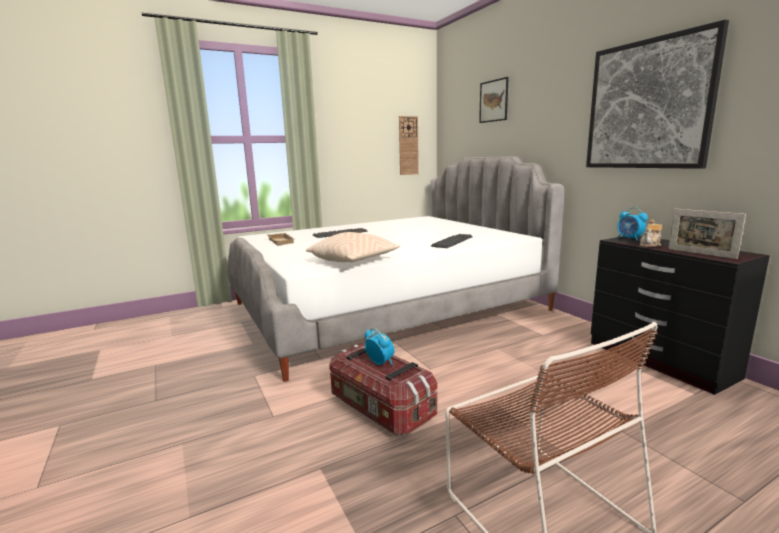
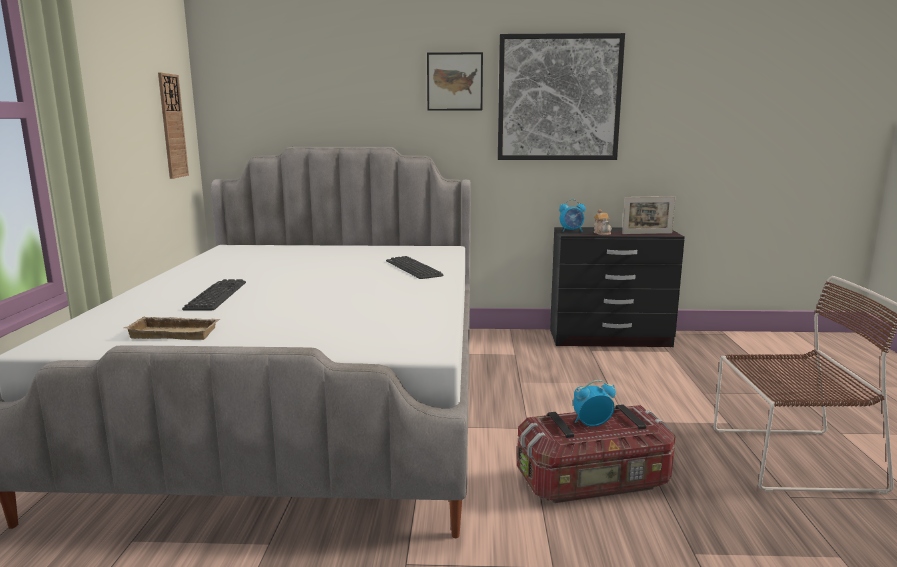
camera: 60 degrees left, 0 degrees up
beige pillow [306,232,401,262] -> none
picture [479,77,509,123] -> picture moved to [427,52,483,111]

